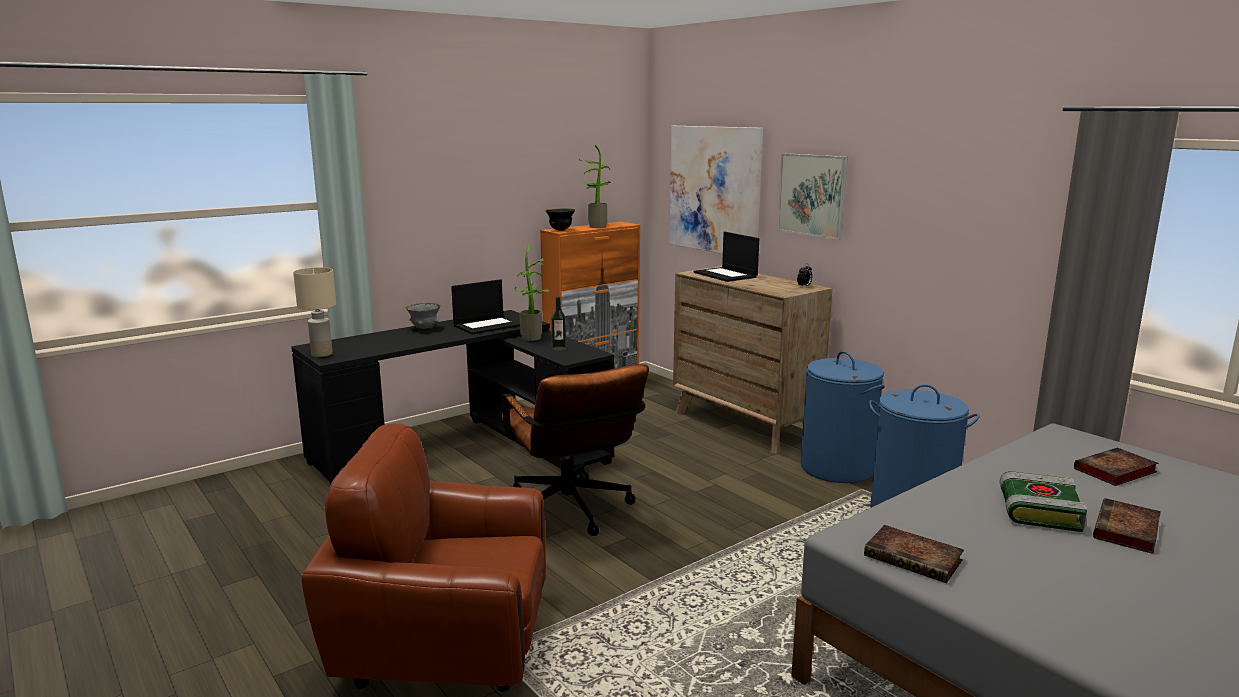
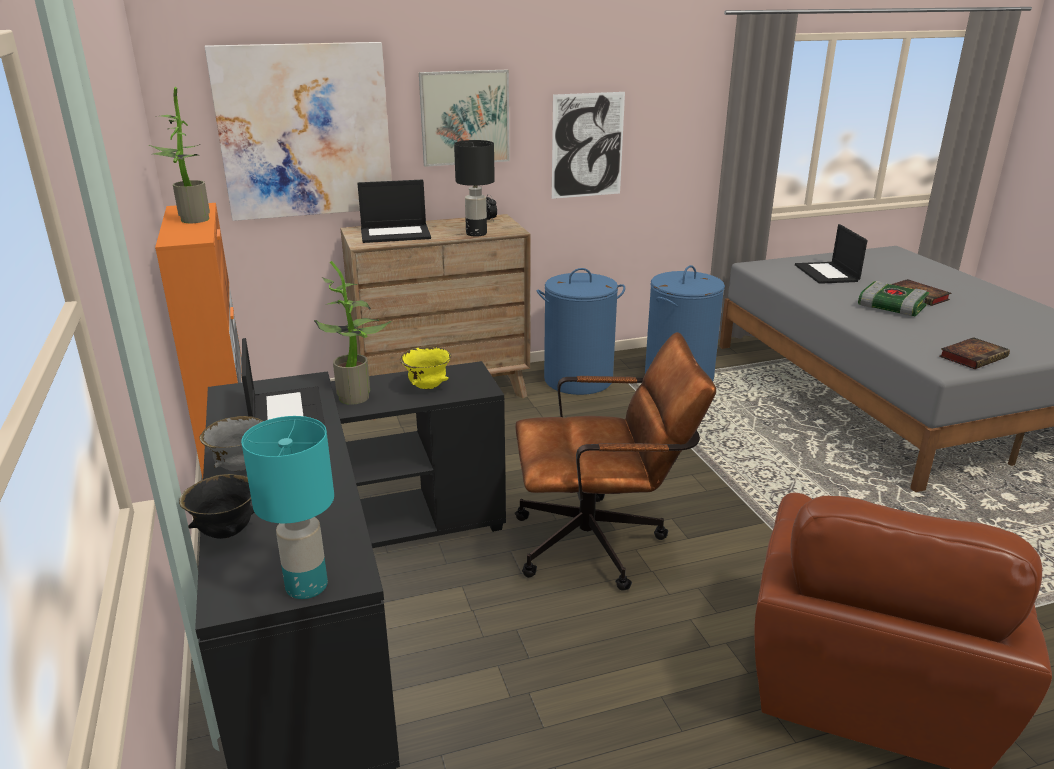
camera: 70 degrees left, 10 degrees up
beige table lamp [293,267,336,357] -> turquoise table lamp [241,416,334,599]
black bowl [545,208,575,231] -> black bowl moved to [179,474,255,539]
bottle [551,297,566,351] -> yellow bowl [400,346,451,389]
book [1074,448,1158,486] -> laptop [795,224,868,284]
none -> black table lamp [454,140,495,237]
none -> picture [552,92,625,199]

